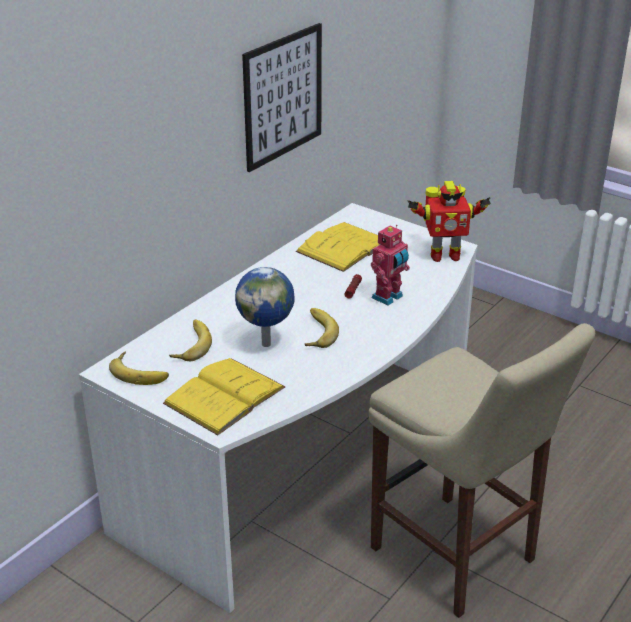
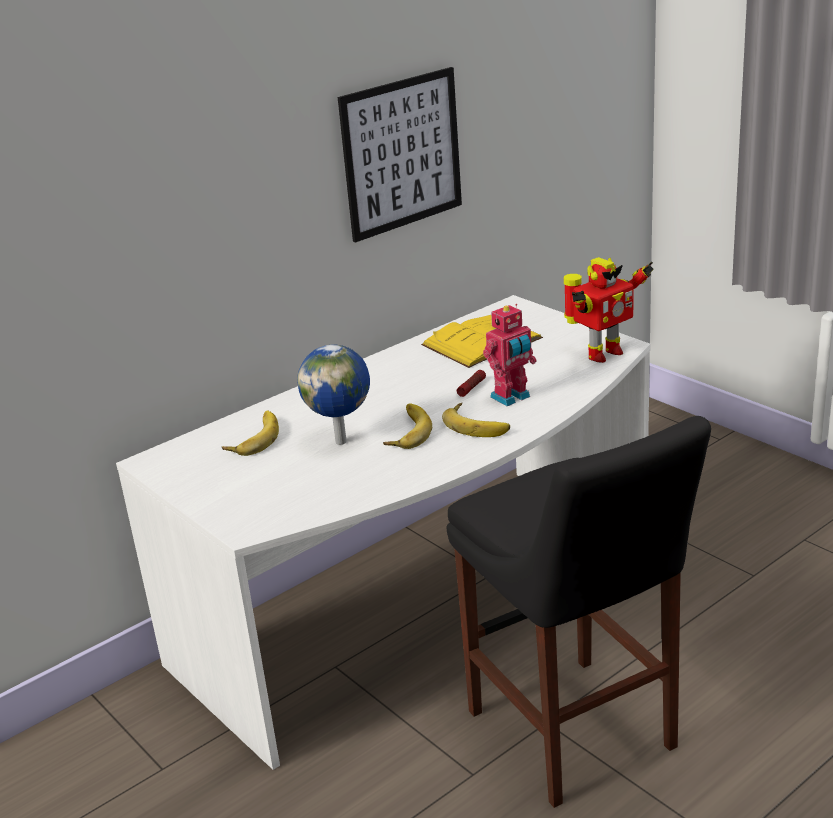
camera: 15 degrees right, 5 degrees down
banana [109,351,169,385] -> banana moved to [442,402,510,437]
yellow book [163,358,286,435] -> none
beige stool [368,323,595,618] -> black stool [446,416,711,808]
toy robot [407,181,491,262] -> toy robot turned 45 degrees counterclockwise [564,257,654,363]

